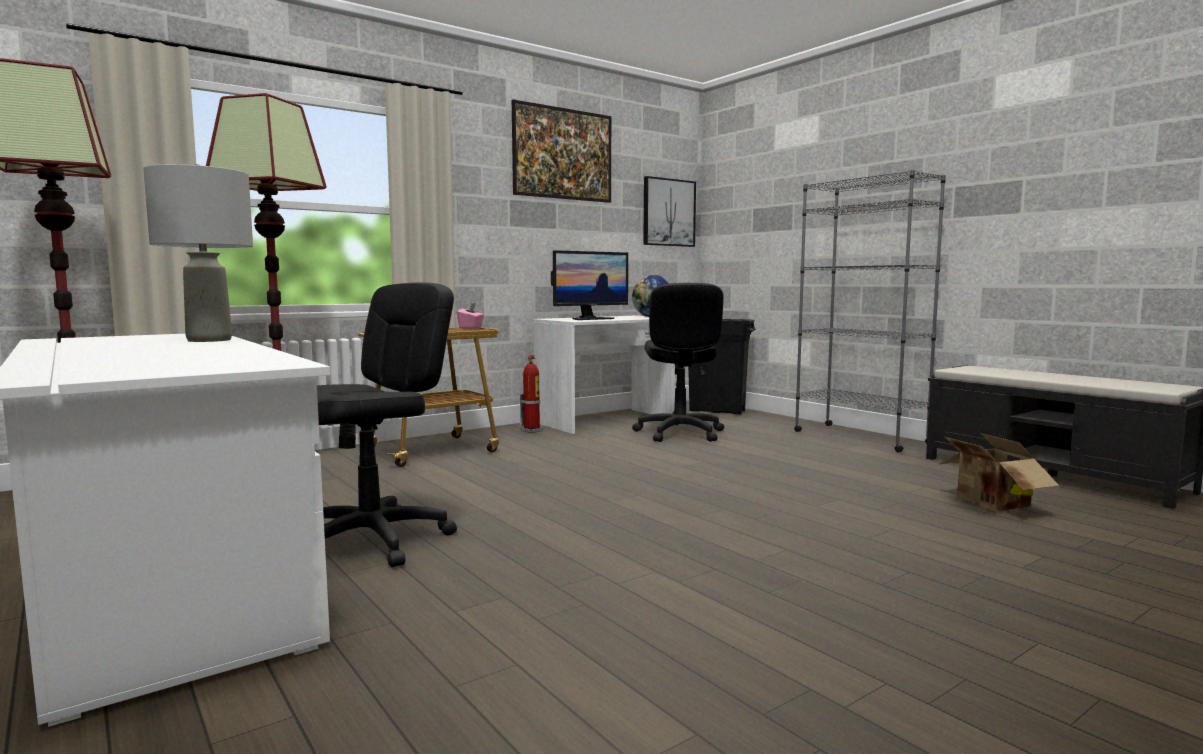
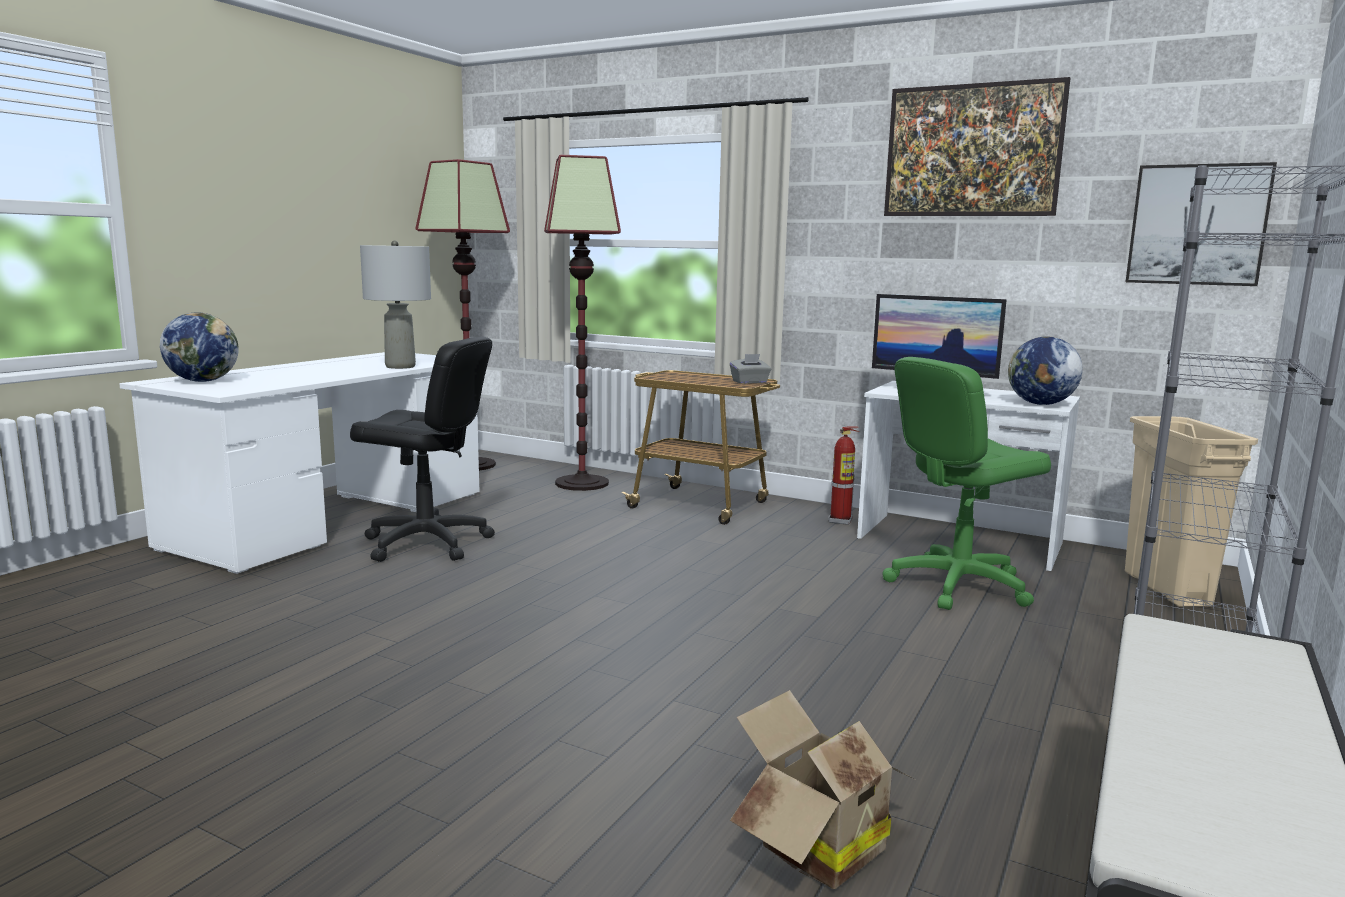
camera: 65 degrees right, 5 degrees up
pink tissue box [457,303,484,329] -> grey tissue box [730,354,771,384]
black office chair [632,283,724,442] -> green office chair [882,357,1051,610]
black trash can [688,319,755,414] -> beige trash can [1125,416,1258,607]
none -> globe [160,312,239,382]

